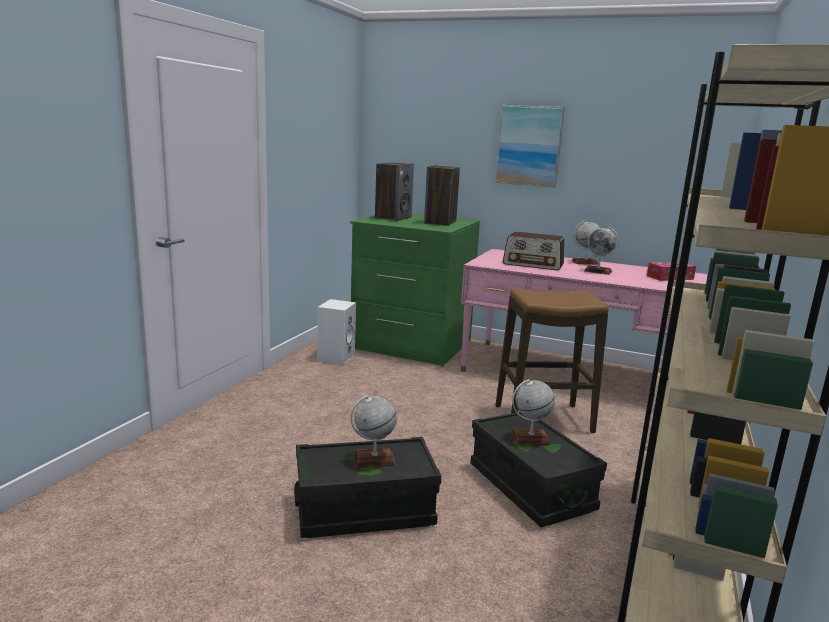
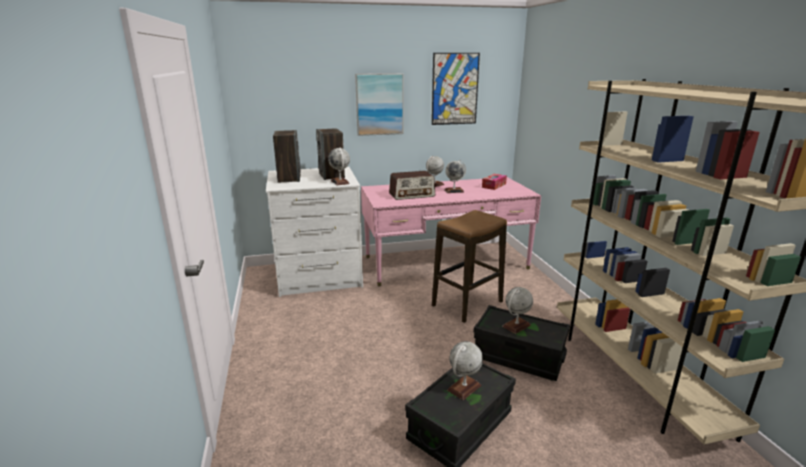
camera: 35 degrees left, 5 degrees up
white speaker [317,299,356,365] -> none
green dresser [350,214,480,367] -> white dresser [266,167,363,297]
none -> globe [328,148,350,185]
none -> picture [432,53,480,125]

